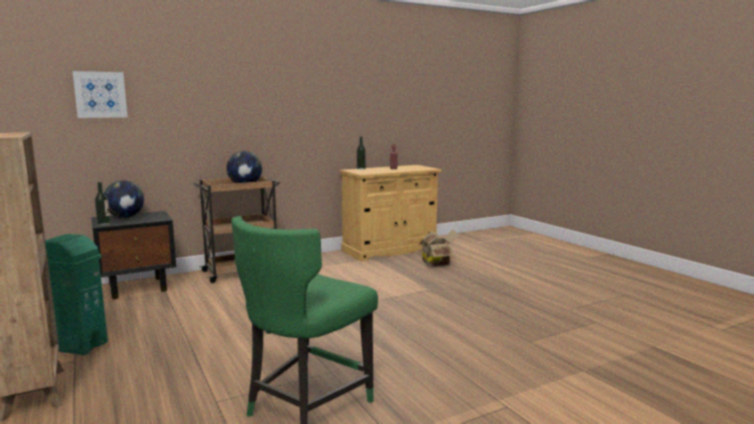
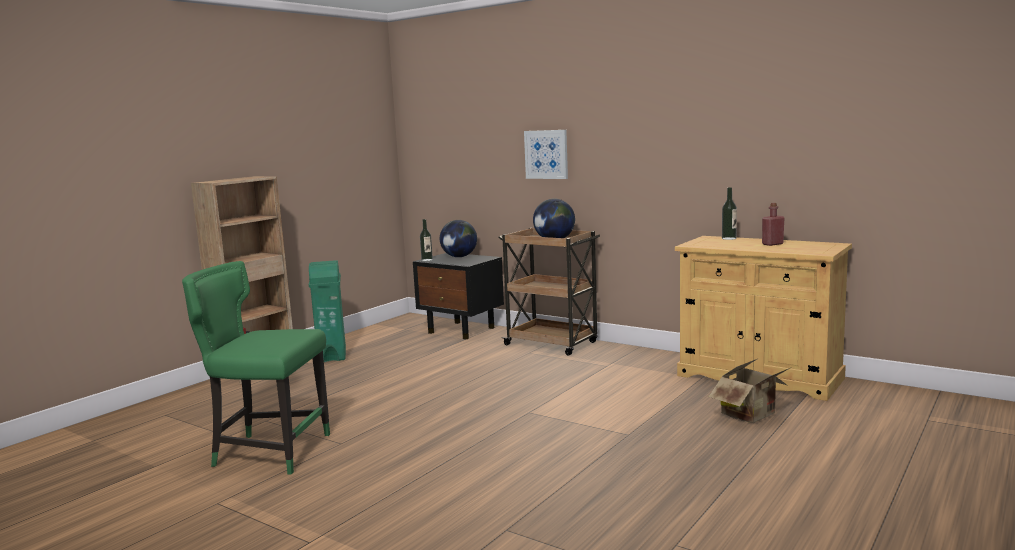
camera: 65 degrees right, 0 degrees up
picture [72,71,128,118] -> picture moved to [524,130,568,179]

